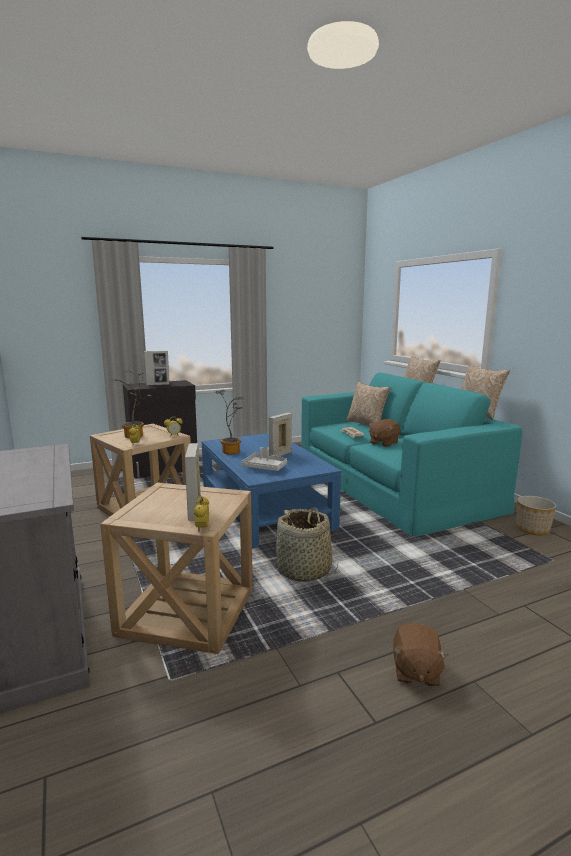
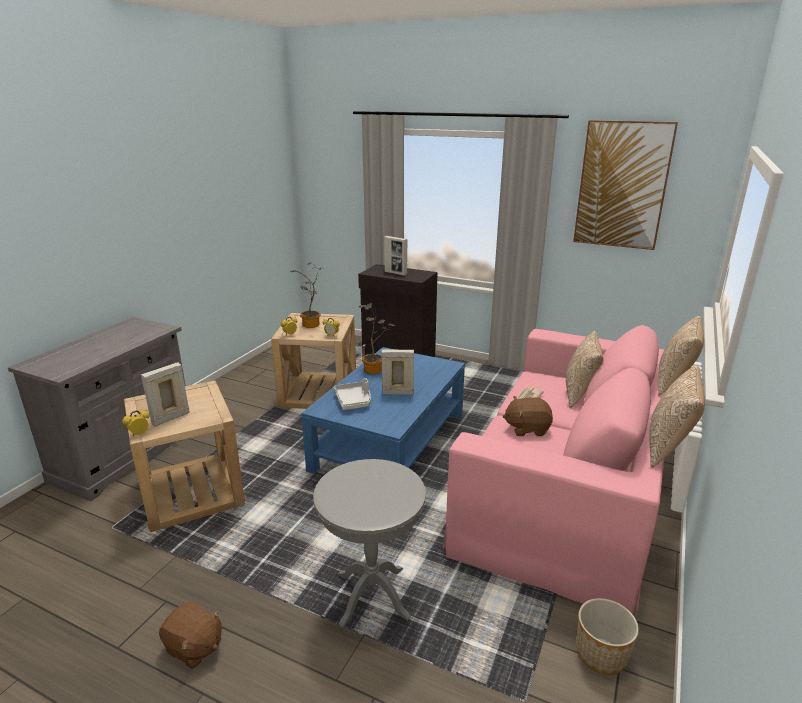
camera: 50 degrees right, 10 degrees up
basket [276,507,338,582] -> none
turquoise sofa [301,372,523,537] -> pink sofa [443,325,666,616]
brown plush toy [393,623,449,687] -> brown plush toy turned 120 degrees counterclockwise [159,602,222,669]
none -> grey side table [313,459,426,628]
none -> picture [573,120,678,250]

